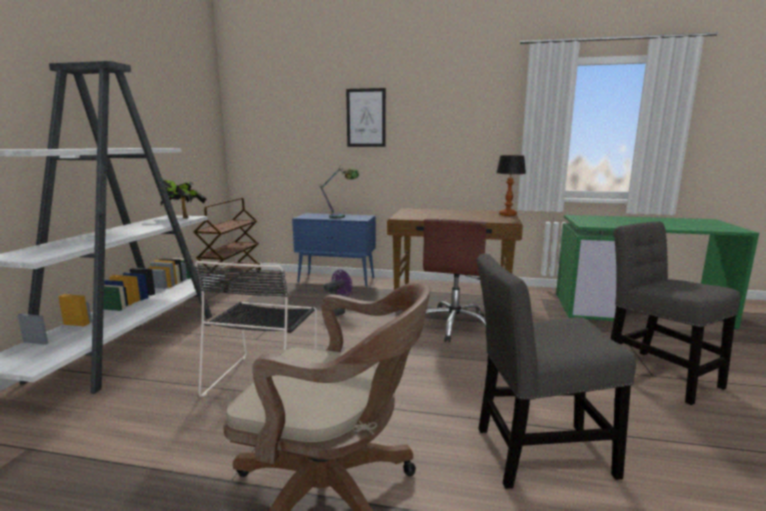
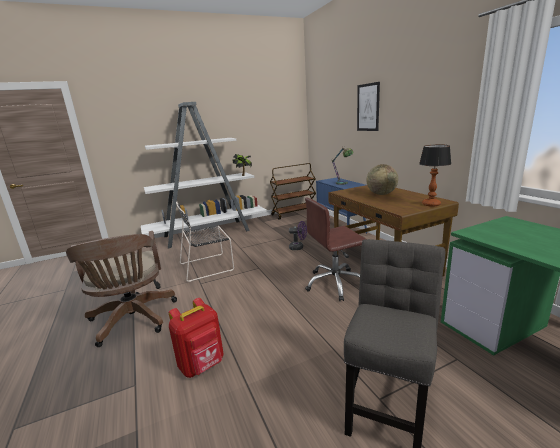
camera: 55 degrees right, 5 degrees up
grey chair [477,254,636,489] -> red backpack [169,298,224,378]
none -> globe [367,164,398,195]

